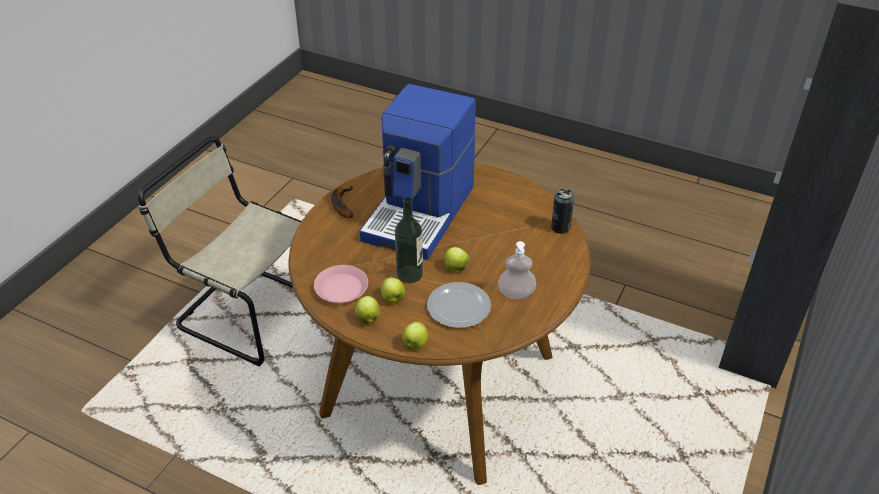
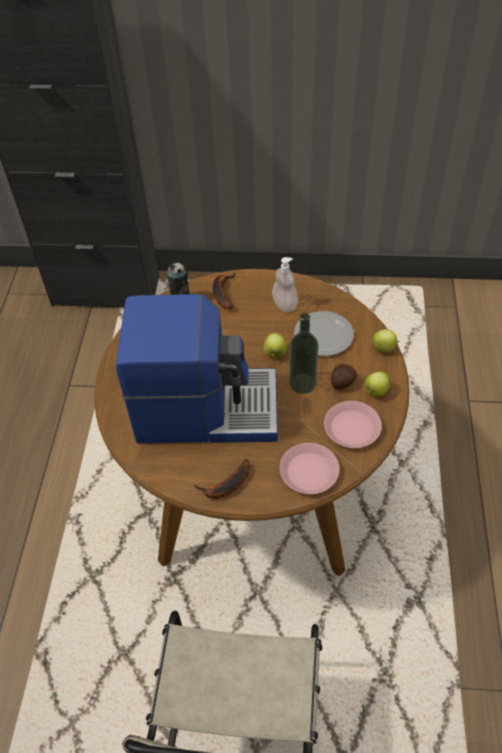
camera: 110 degrees left, 10 degrees up
apple [381,277,405,303] -> potato [331,364,357,390]
none -> banana [213,273,236,310]
none -> pink plate [280,443,340,494]

